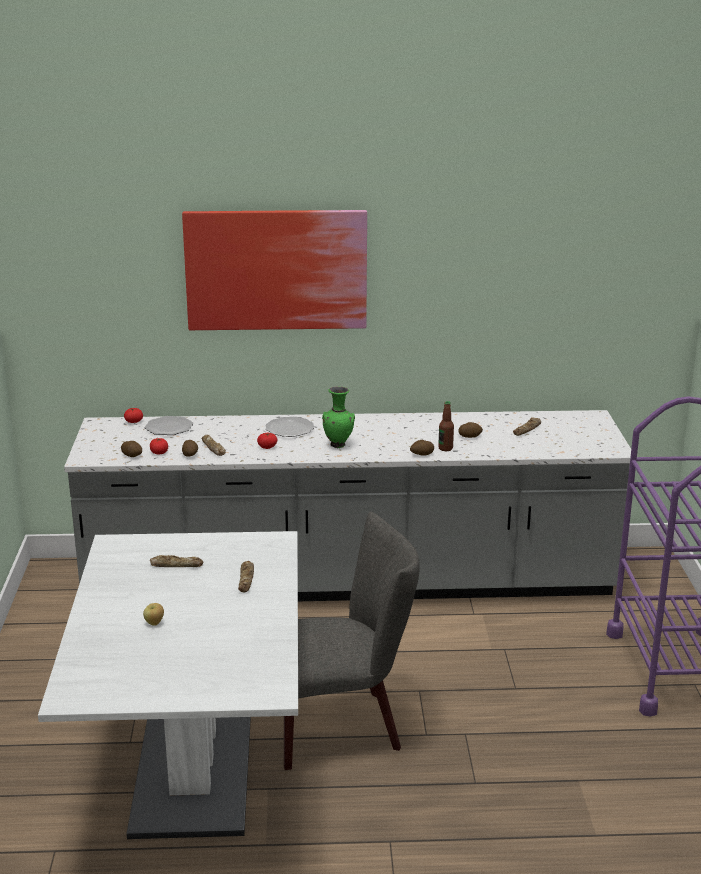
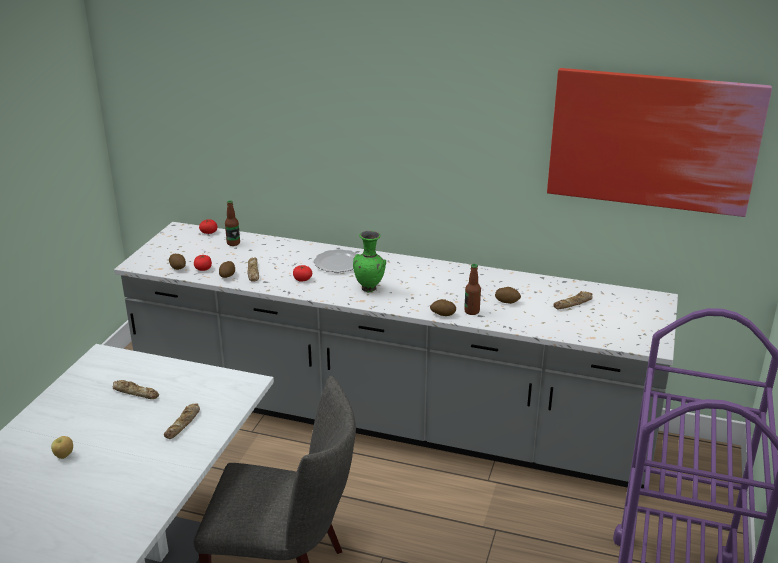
camera: 20 degrees right, 5 degrees up
plate [145,416,194,435] -> bottle [225,200,240,246]
picture [182,210,367,330] -> picture moved to [547,68,772,217]

